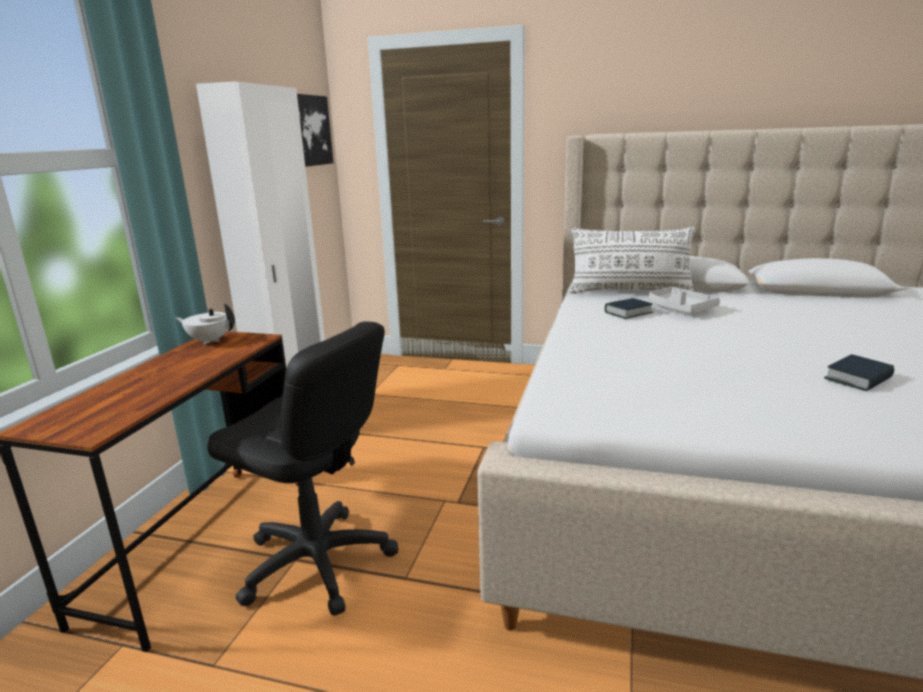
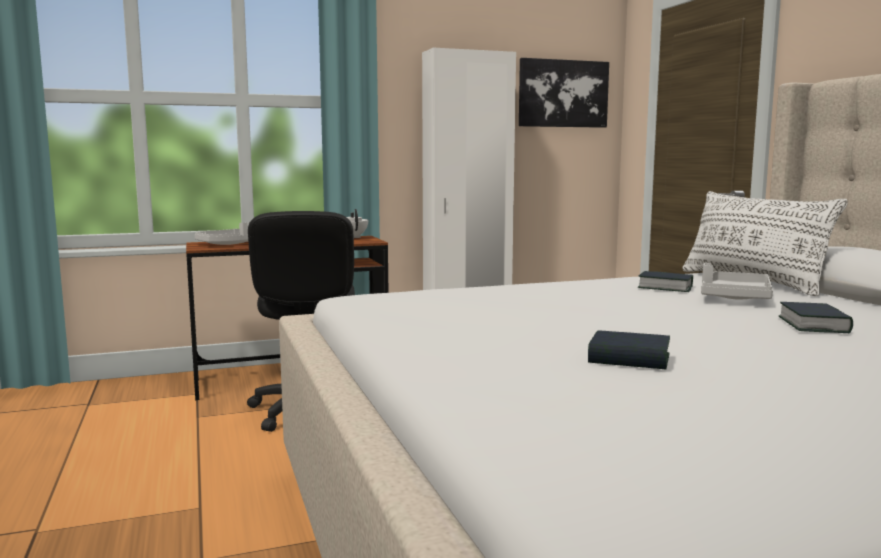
camera: 55 degrees right, 10 degrees down
none -> grey tray [194,222,250,245]
none -> book [779,302,853,333]

